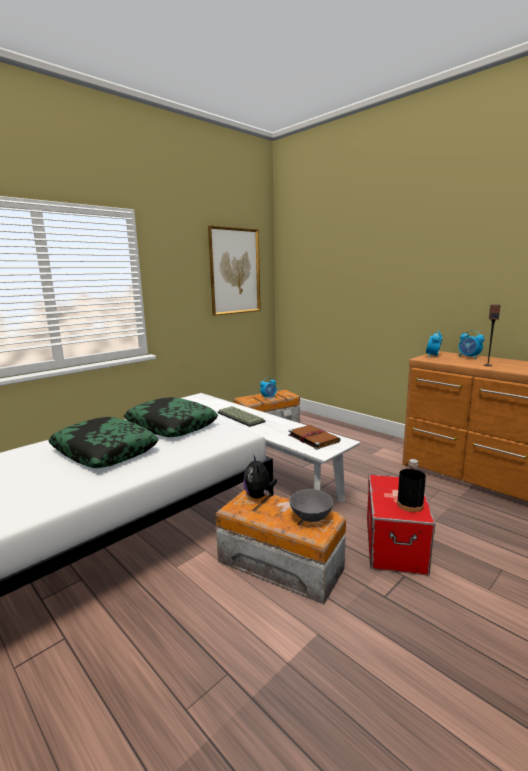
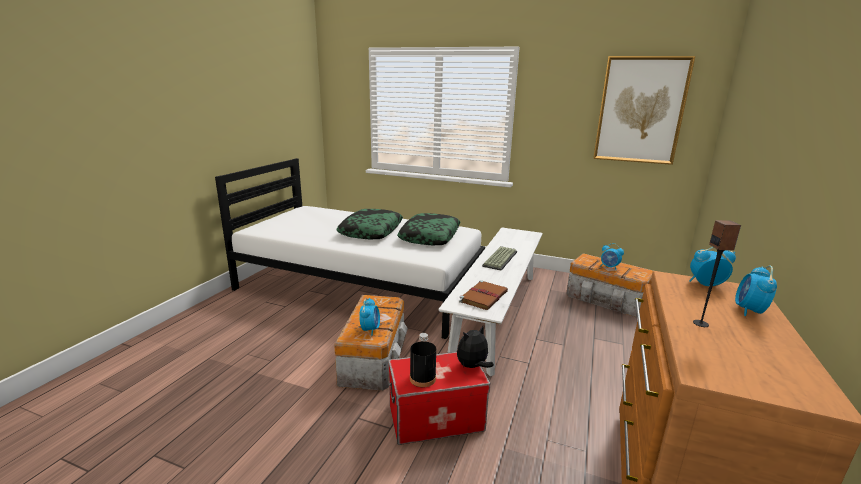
camera: 65 degrees right, 5 degrees up
plush toy [243,454,277,498] -> plush toy moved to [457,326,494,368]
grey bowl [289,489,333,522] -> alarm clock [359,298,380,336]

